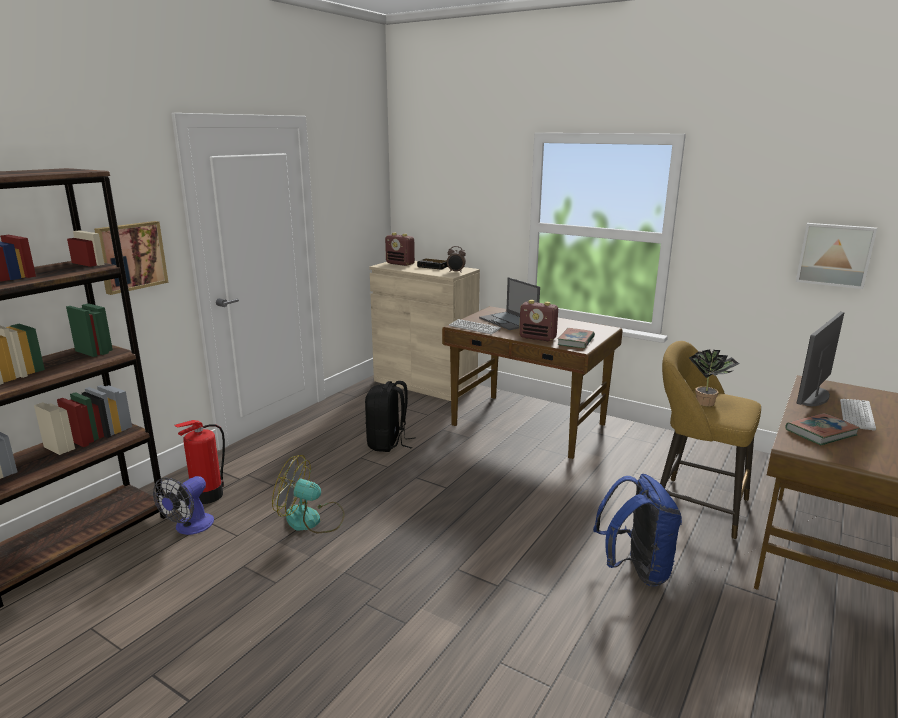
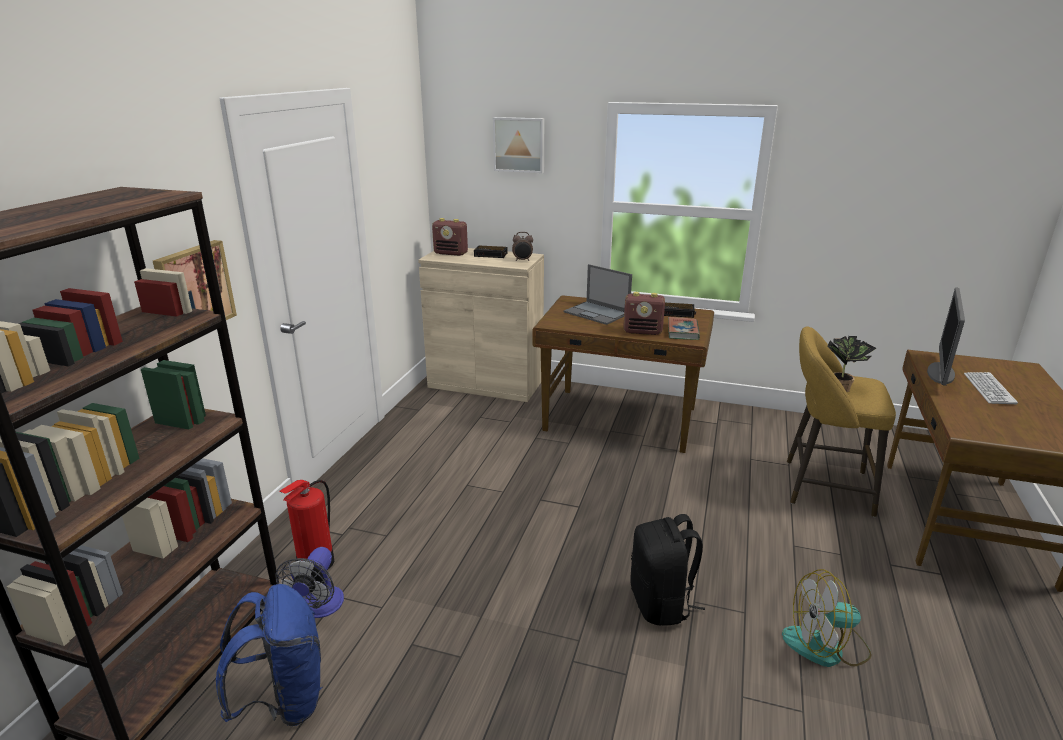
camera: 15 degrees left, 5 degrees up
fan [272,455,345,533] -> fan moved to [782,569,871,667]
black backpack [365,381,416,452] -> black backpack moved to [631,514,705,626]
keyboard [449,319,501,334] -> none
blue backpack [593,474,682,586] -> blue backpack moved to [216,584,322,726]
book [785,413,860,445] -> none
picture [796,223,877,289] -> picture moved to [493,117,544,173]
none -> alarm clock [664,303,696,318]

